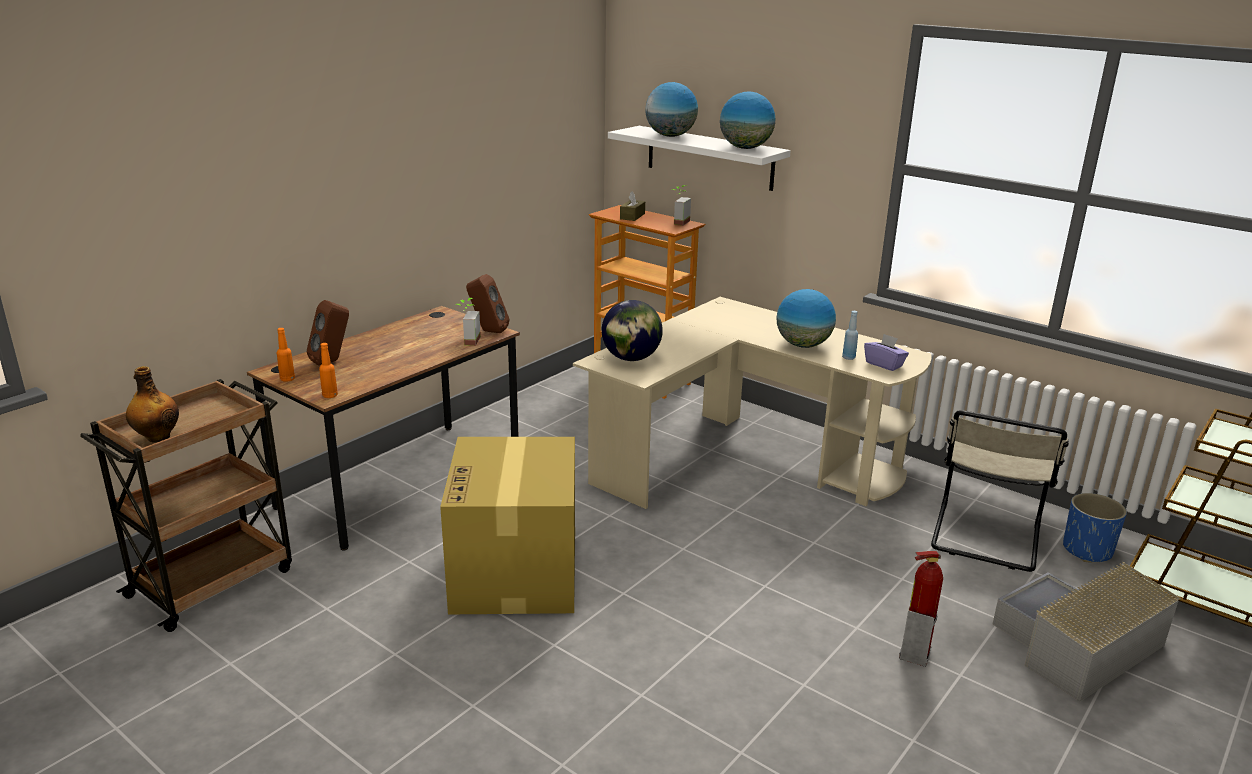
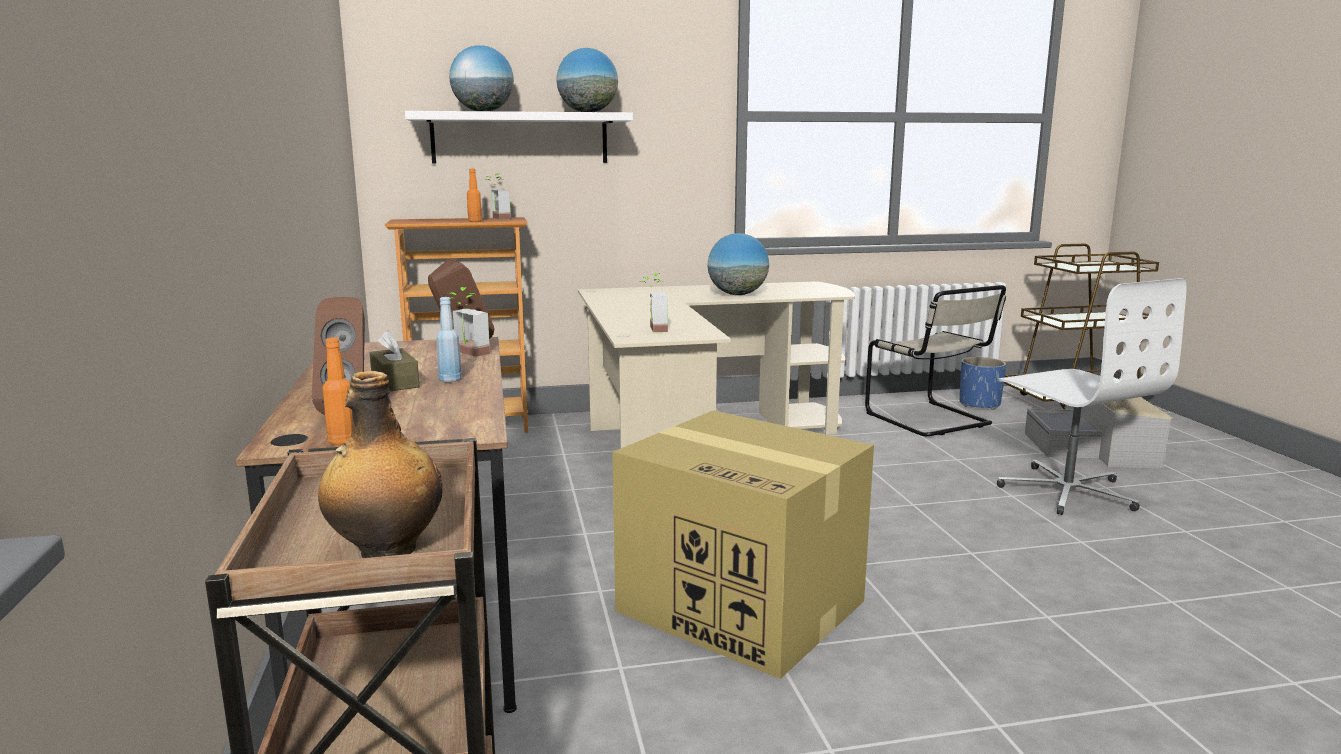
camera: 50 degrees left, 10 degrees down
orange bottle [319,343,338,398] -> orange bottle moved to [467,168,482,222]
globe [601,300,663,361] -> potted plant [639,273,668,332]
brown tissue box [620,191,645,221] -> brown tissue box moved to [370,330,420,391]
blue bottle [842,311,858,360] -> blue bottle moved to [436,297,462,382]
purple tissue box [864,334,909,371] -> none
fire extinguisher [899,551,943,667] -> white office chair [997,278,1186,515]

